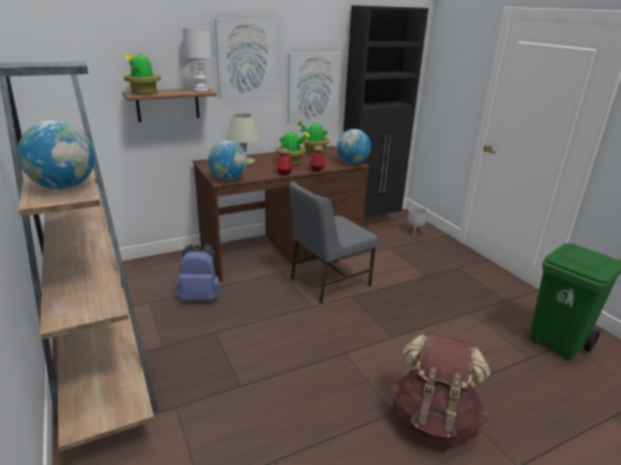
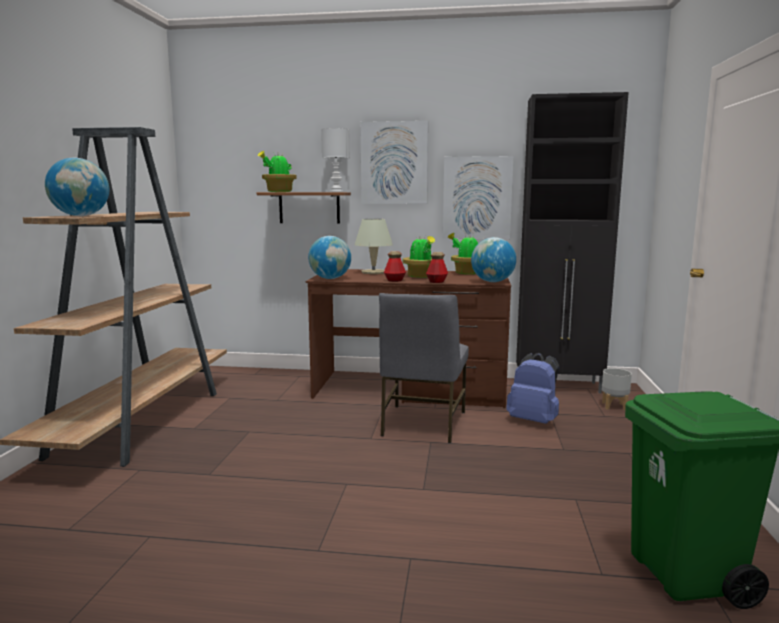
camera: 35 degrees right, 15 degrees down
blue backpack [176,244,220,301] -> blue backpack moved to [506,353,560,424]
grey chair [289,181,378,304] -> grey chair turned 75 degrees counterclockwise [379,293,469,443]
brown backpack [390,334,490,449] -> none

